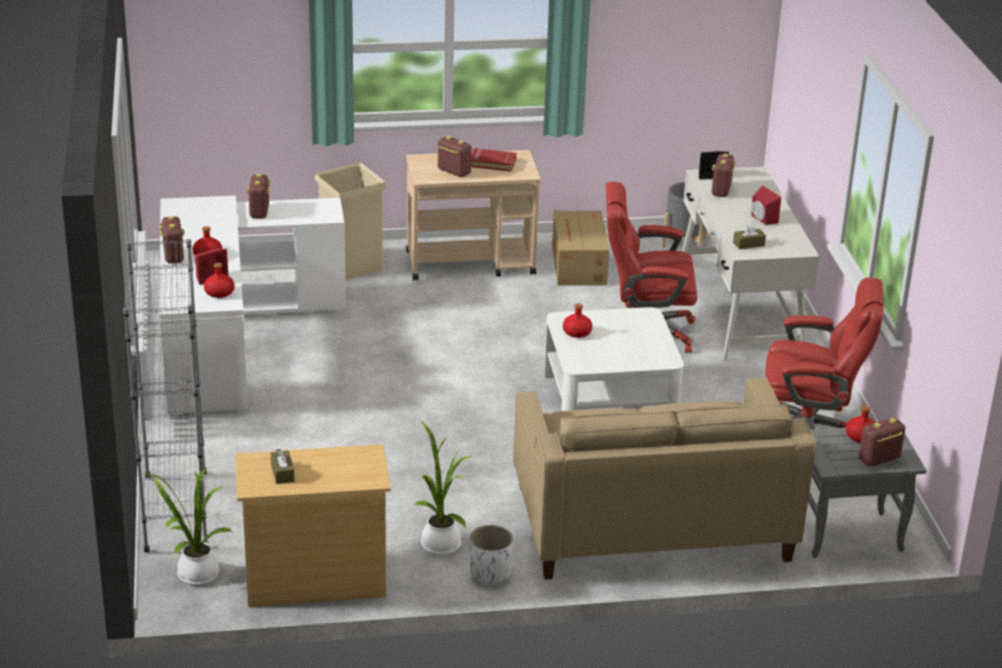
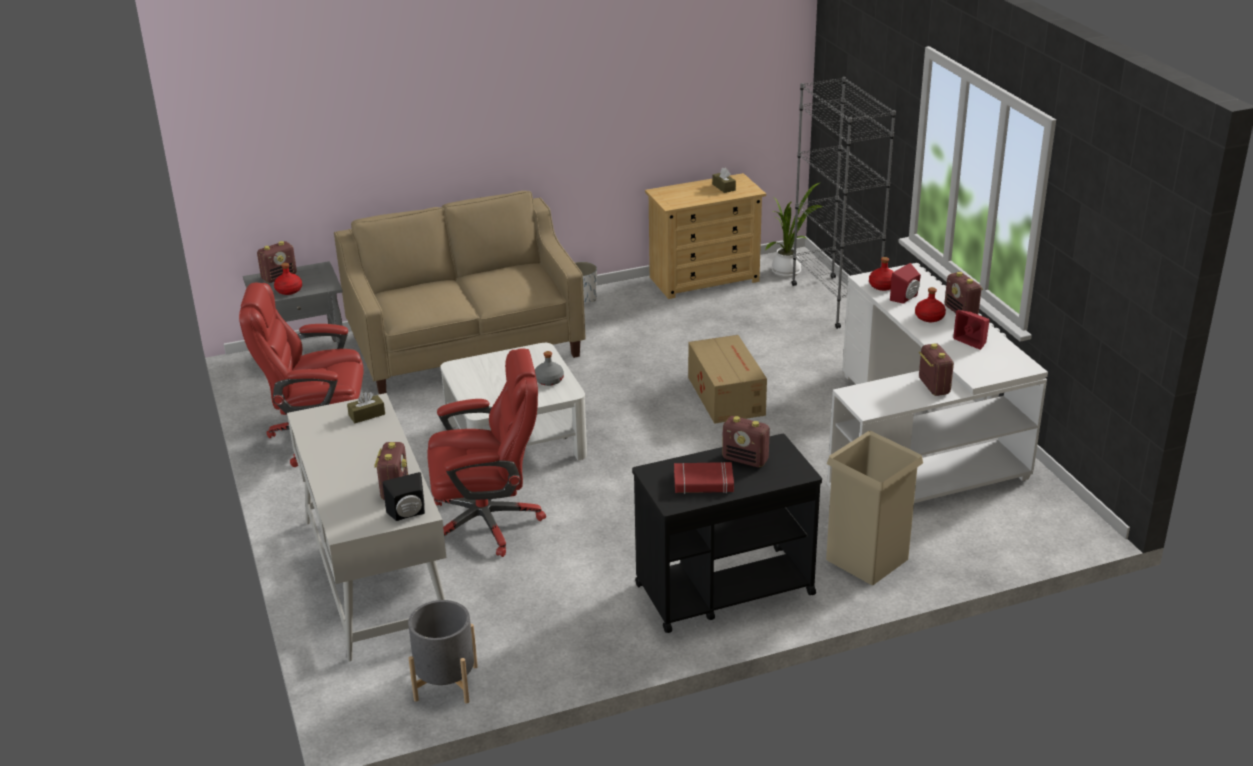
camera: 170 degrees right, 0 degrees up
beige cart [406,150,541,281] -> black cart [632,434,822,633]
potted plant [414,421,472,555] -> none
cardboard box [552,211,609,286] -> cardboard box moved to [688,335,767,424]
red bottle [563,304,592,338] -> grey bottle [535,351,564,386]
red speaker [751,186,781,225] -> red speaker moved to [953,310,990,350]

